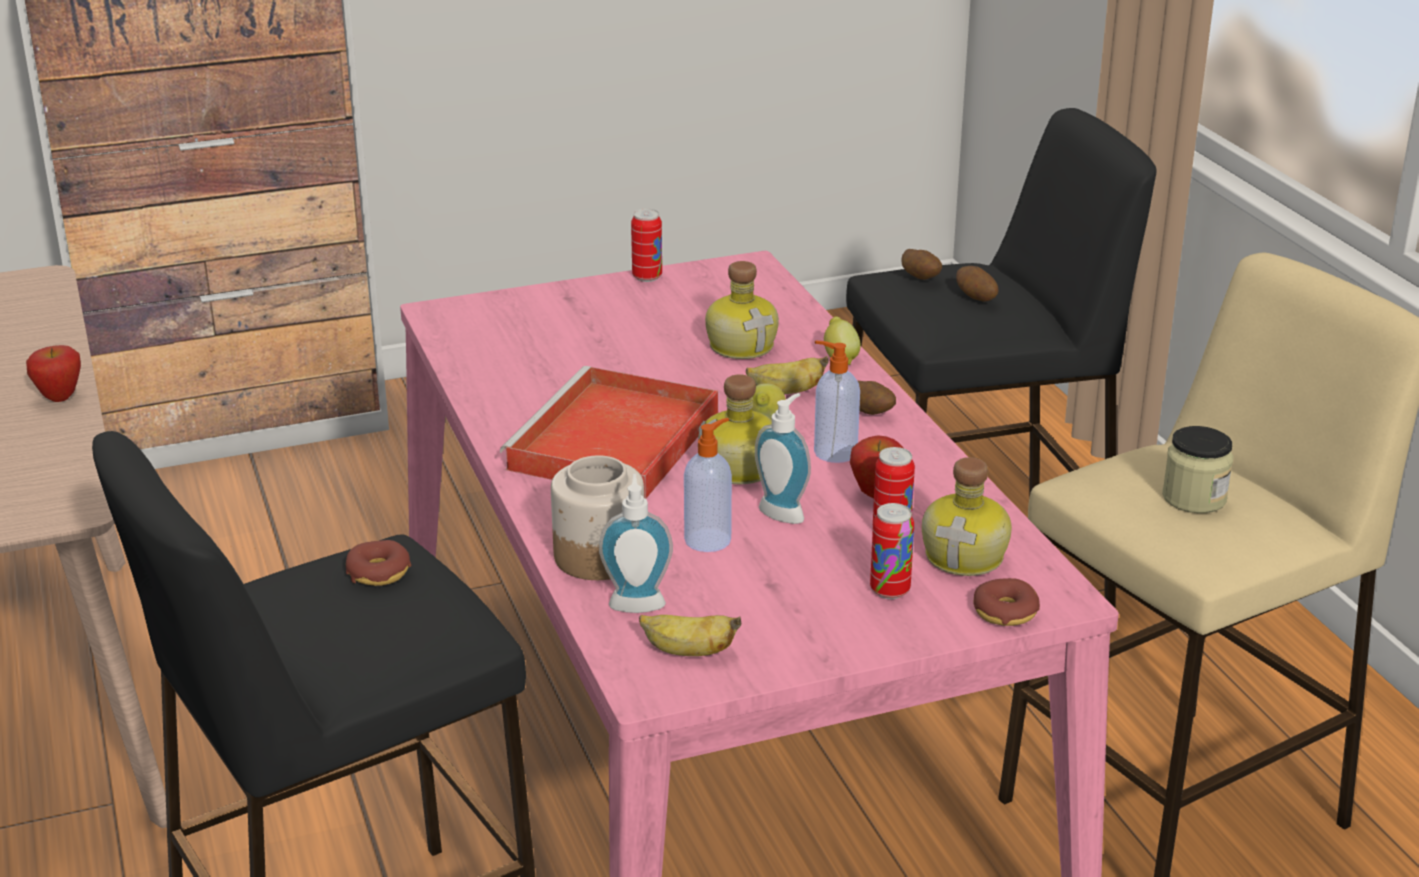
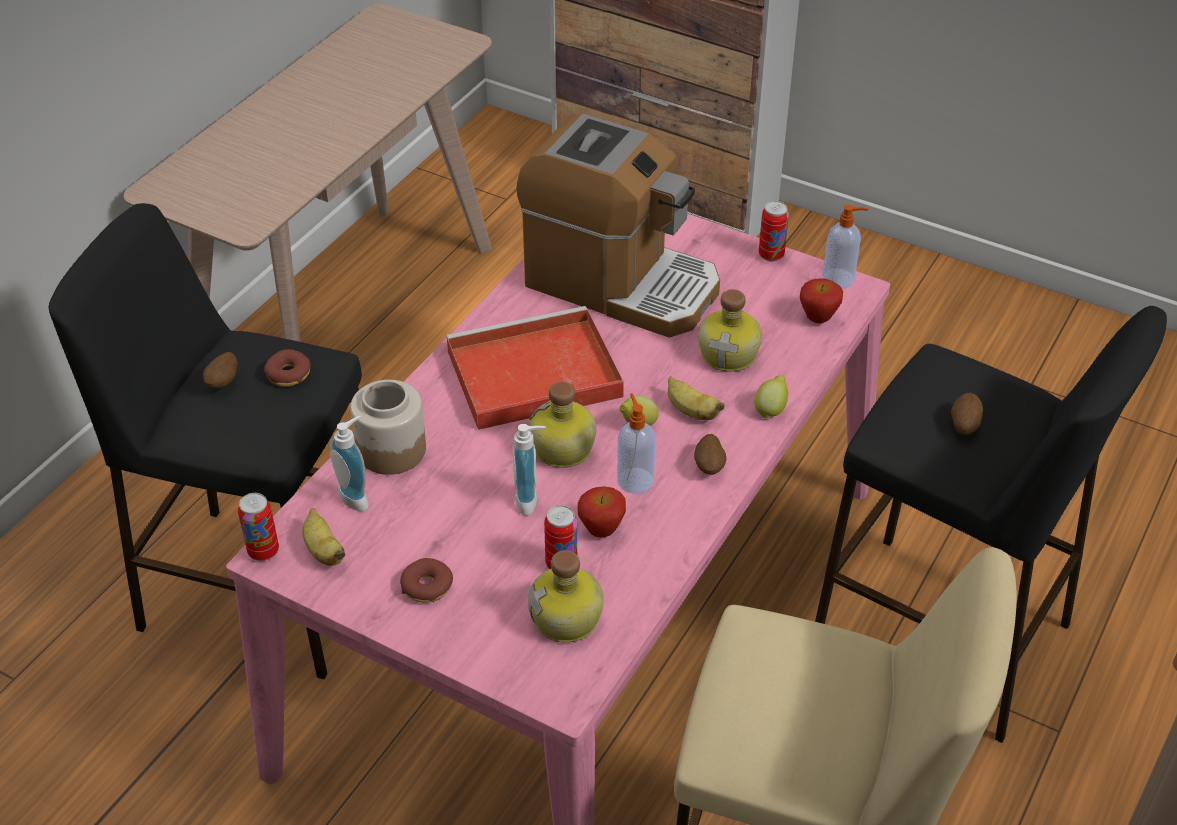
camera: 50 degrees right, 15 degrees up
apple [26,345,81,402] -> apple moved to [800,278,843,323]
soap dispenser [684,418,732,552] -> soap dispenser moved to [822,204,868,288]
can [870,503,914,599] -> can moved to [238,493,279,561]
potato [901,249,942,280] -> potato moved to [203,352,238,389]
donut [974,578,1040,626] -> donut moved to [400,558,453,603]
jar [1162,426,1233,513] -> none
none -> coffee machine [516,113,720,338]

